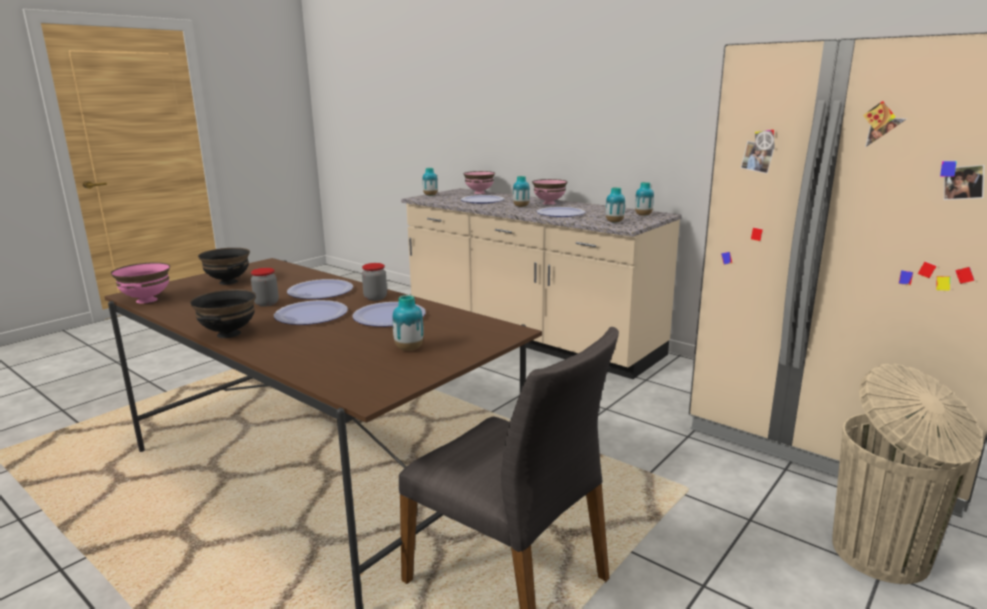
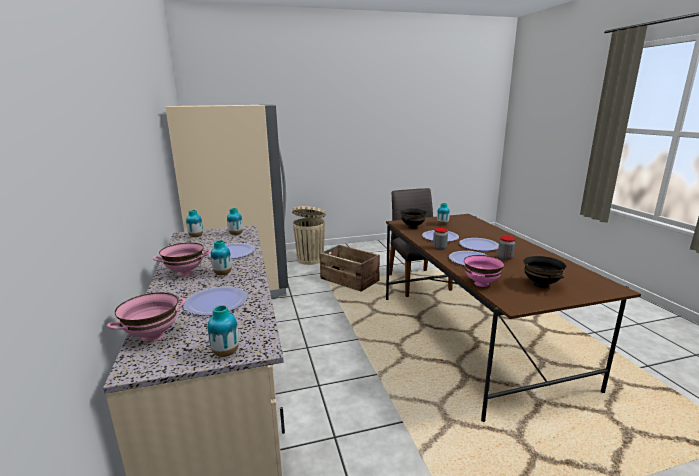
camera: 145 degrees left, 0 degrees up
pink bowl [111,262,170,304] -> pink bowl moved to [464,255,504,287]
black bowl [190,289,256,338] -> black bowl moved to [400,208,427,229]
none -> crate [319,245,380,292]

